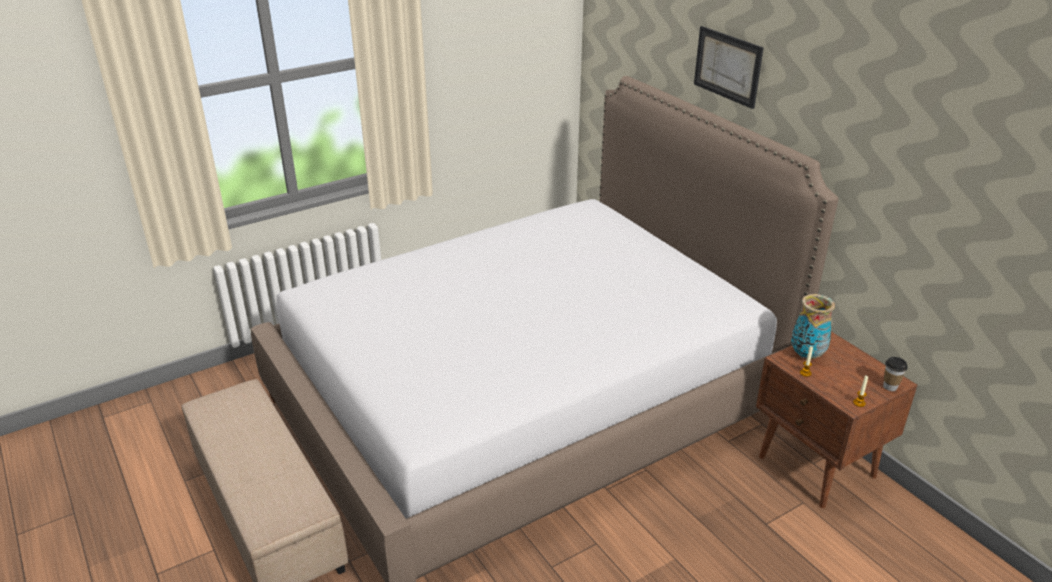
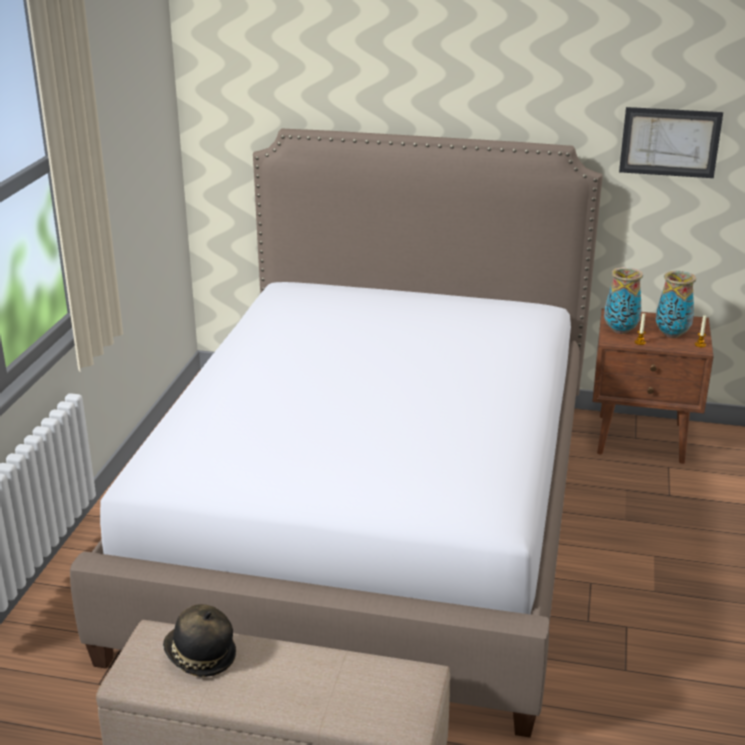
camera: 45 degrees left, 5 degrees down
picture [694,26,764,109] -> picture moved to [619,107,723,178]
cup [883,357,908,391] -> none
none -> hat [163,604,236,677]
none -> vase [656,271,696,338]

